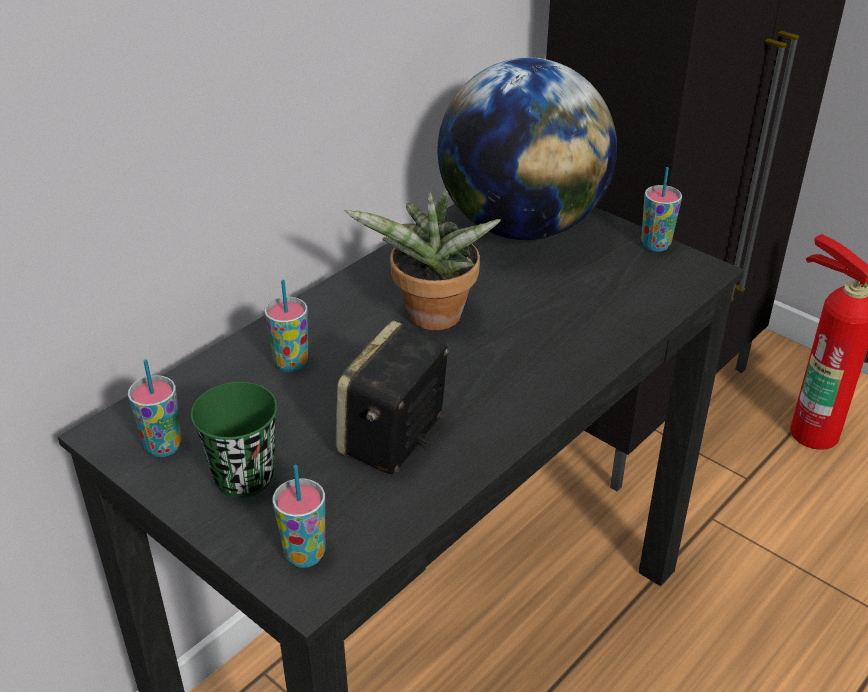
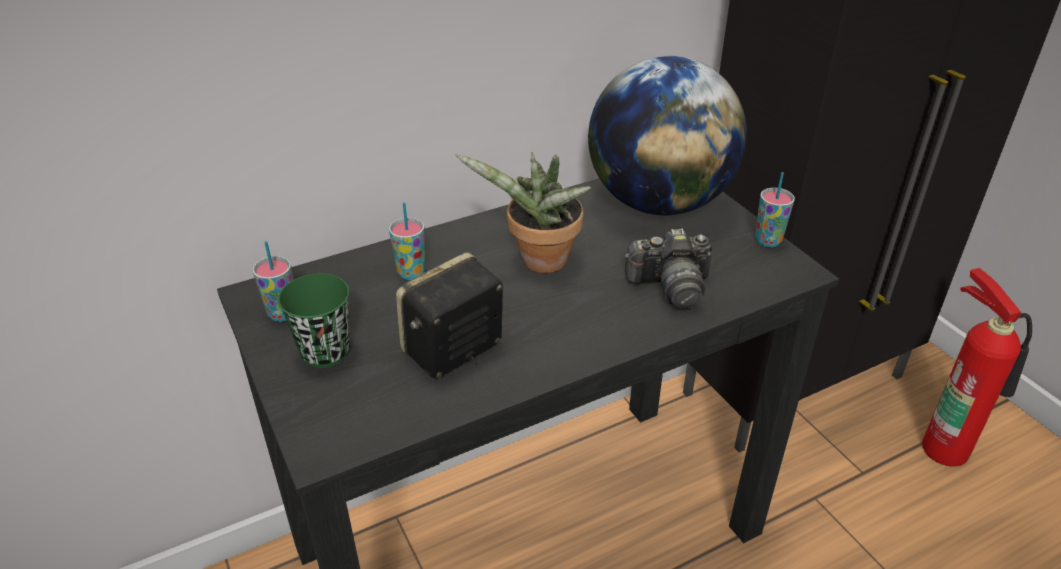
camera: 20 degrees right, 0 degrees up
cup [272,465,325,568] -> none
none -> camera [625,228,712,309]

